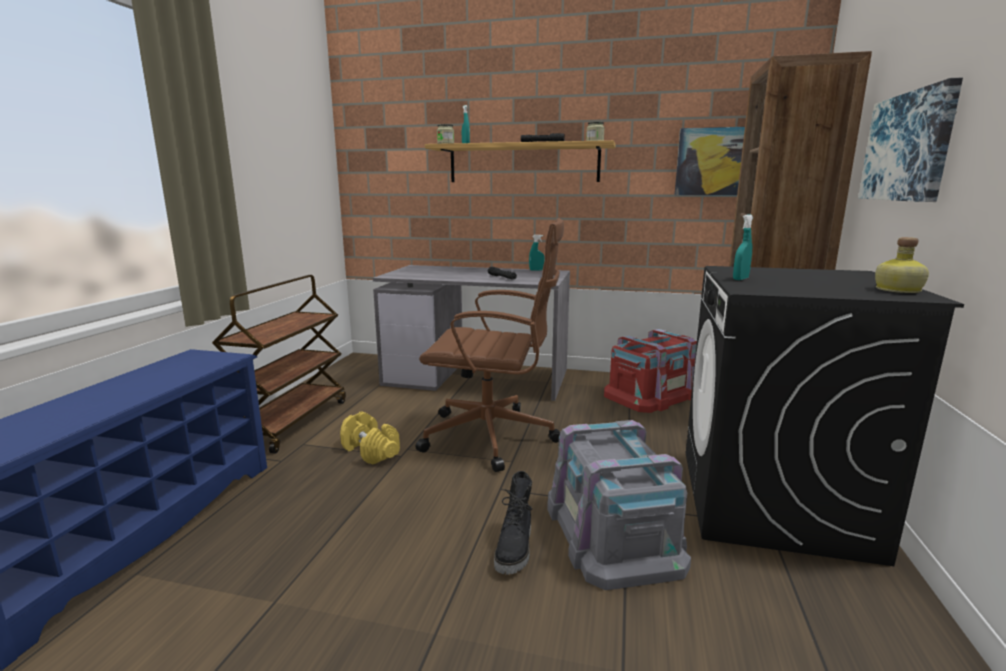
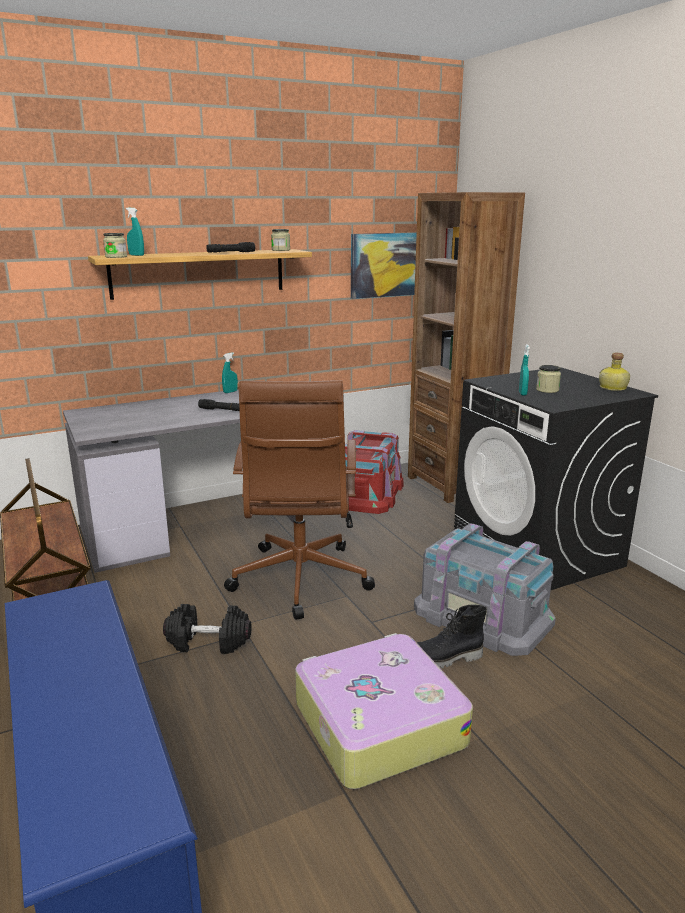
camera: 40 degrees left, 5 degrees up
yellow dumbbell [340,411,400,464] -> black dumbbell [163,604,252,654]
brown office chair [415,218,564,472] -> brown office chair turned 120 degrees clockwise [224,380,375,620]
black boot [494,471,532,575] -> black boot turned 105 degrees clockwise [417,604,487,669]
picture [858,77,963,202] -> none
none -> suitcase [295,633,473,789]
none -> jar [536,365,561,393]

